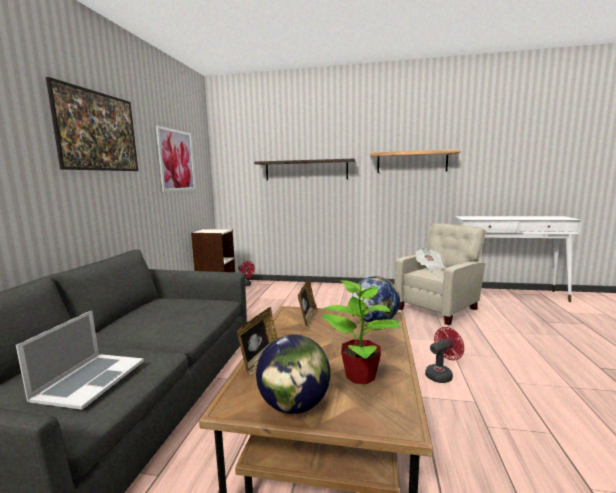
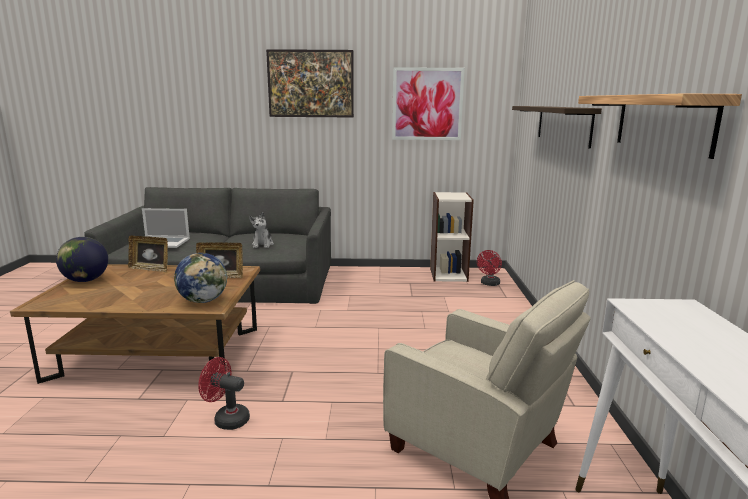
camera: 80 degrees right, 5 degrees up
potted plant [322,275,401,384] -> none
newspaper [416,248,446,272] -> none
red fan [425,327,464,383] -> red fan turned 150 degrees clockwise [198,357,250,430]
none -> plush toy [249,212,274,248]

